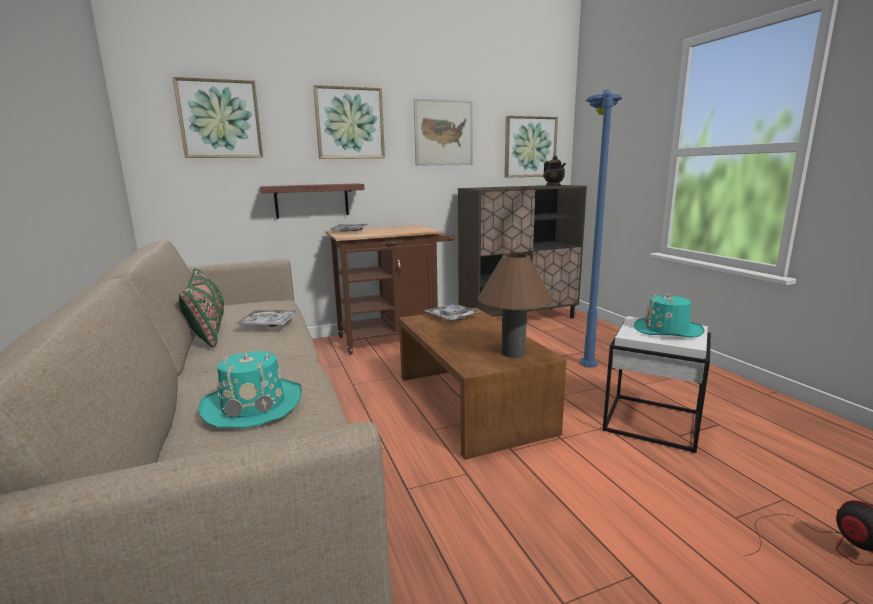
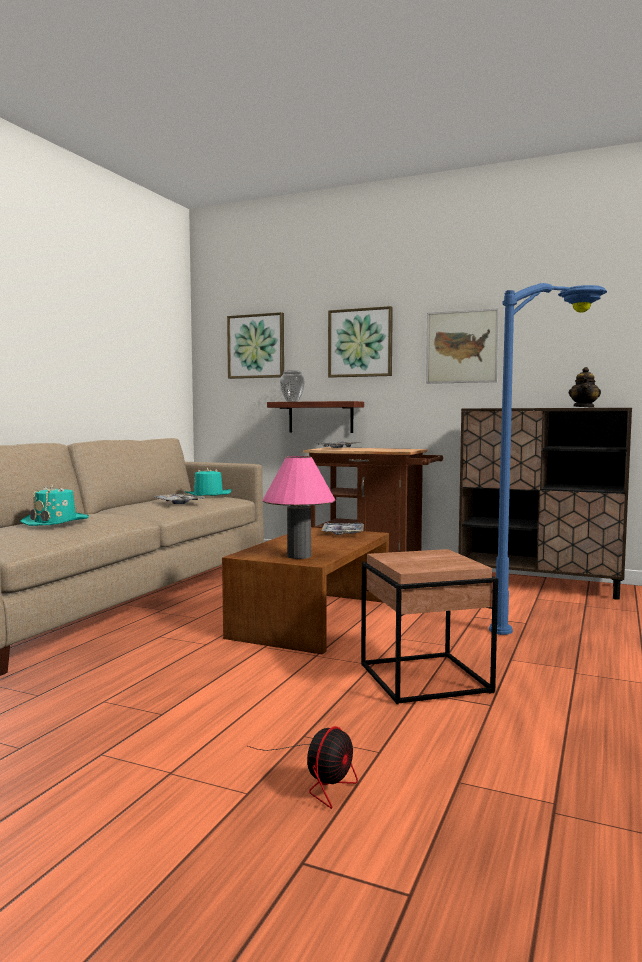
camera: 45 degrees right, 10 degrees down
green pillow [179,268,224,347] -> none
brown table lamp [478,253,553,358] -> pink table lamp [263,456,336,559]
picture [504,116,558,178] -> none
white side table [603,316,711,453] -> brown side table [361,549,498,705]
turquoise hat [634,292,705,338] -> turquoise hat moved to [185,467,231,496]
none -> vase [280,370,305,402]

